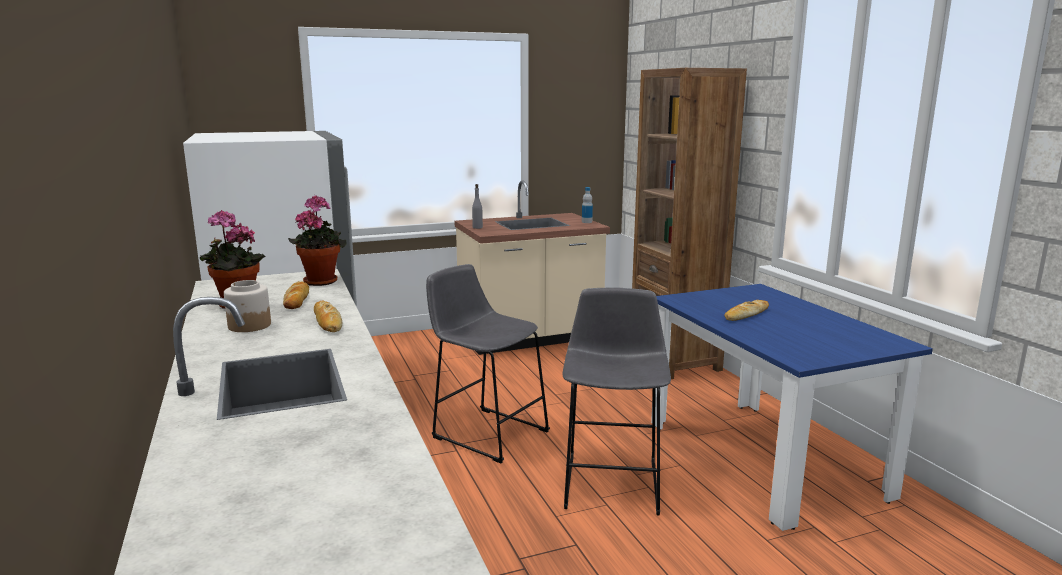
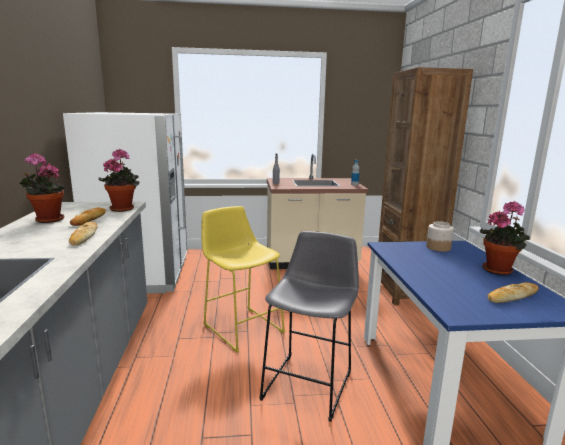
camera: 15 degrees right, 0 degrees up
jar [224,280,271,332] -> jar moved to [426,221,454,252]
grey stool [426,264,550,463] -> yellow stool [201,206,285,353]
bread [724,300,769,321] -> bread moved to [487,282,539,303]
none -> potted plant [479,201,530,275]

